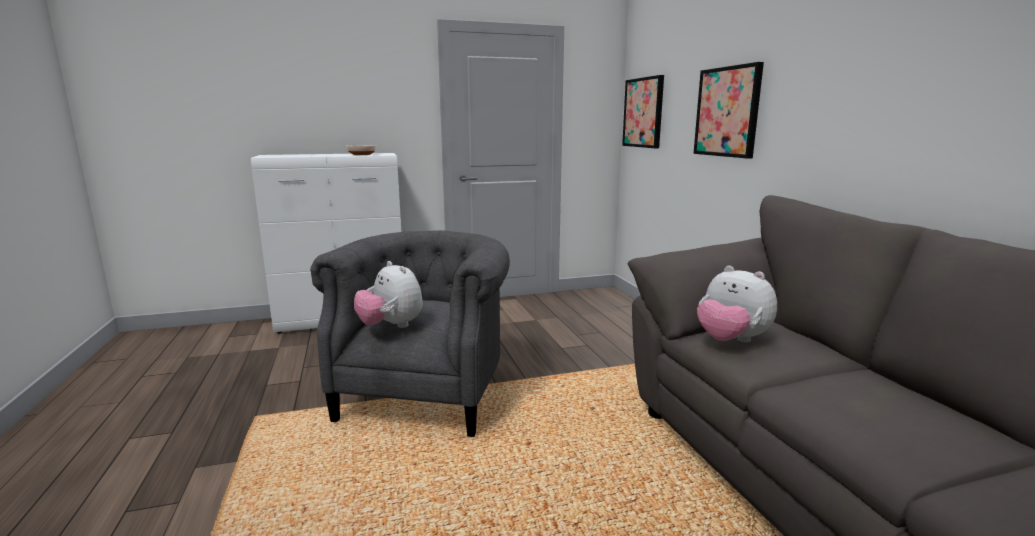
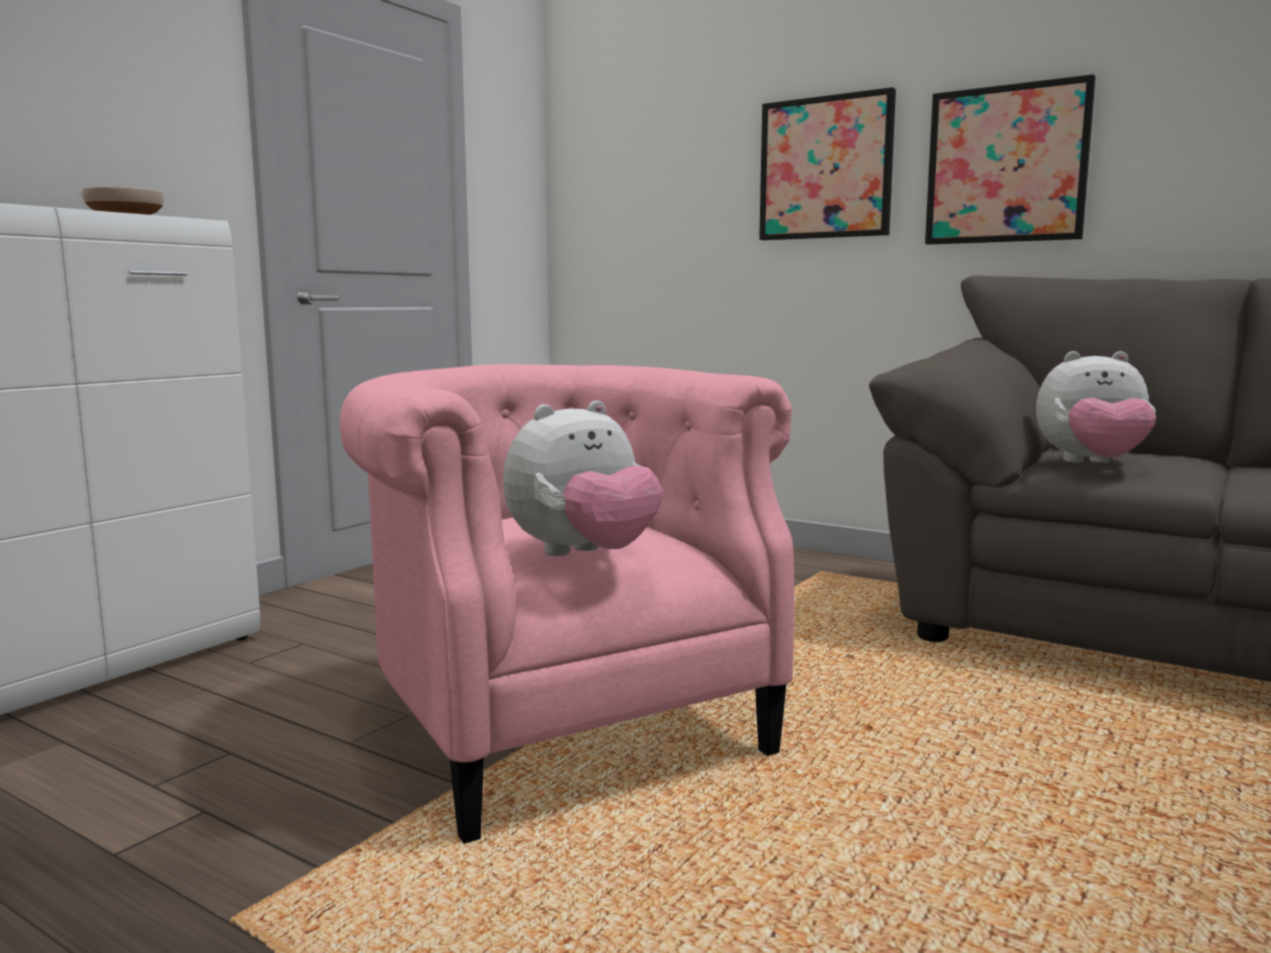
camera: 40 degrees left, 5 degrees down
grey armchair [310,230,510,437] -> pink armchair [339,364,794,844]
plush toy [354,261,423,328] -> plush toy turned 45 degrees counterclockwise [503,400,663,556]
picture [622,75,664,148] -> picture moved to [925,74,1096,244]

